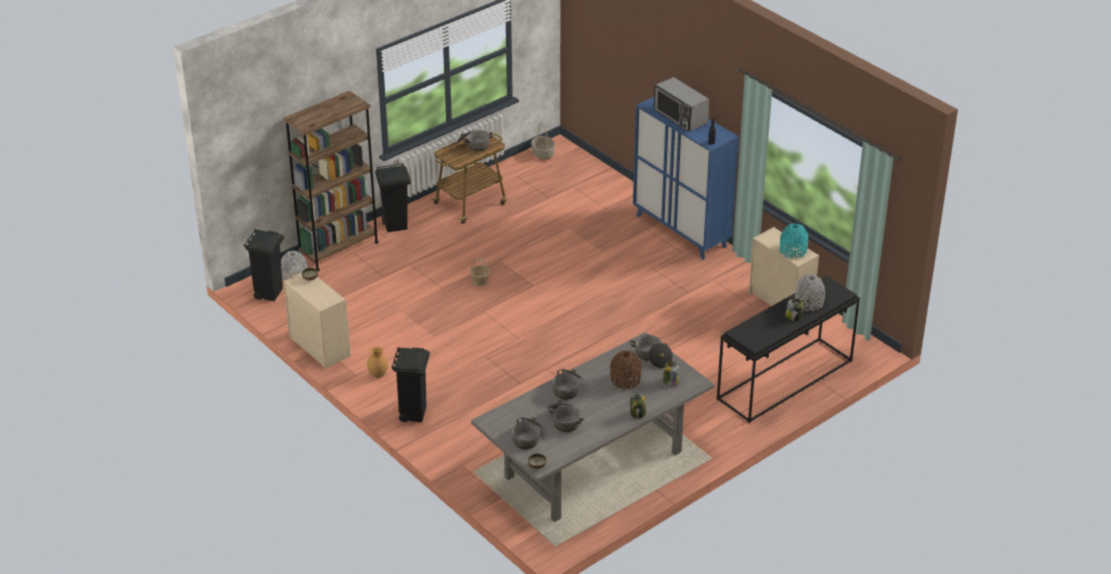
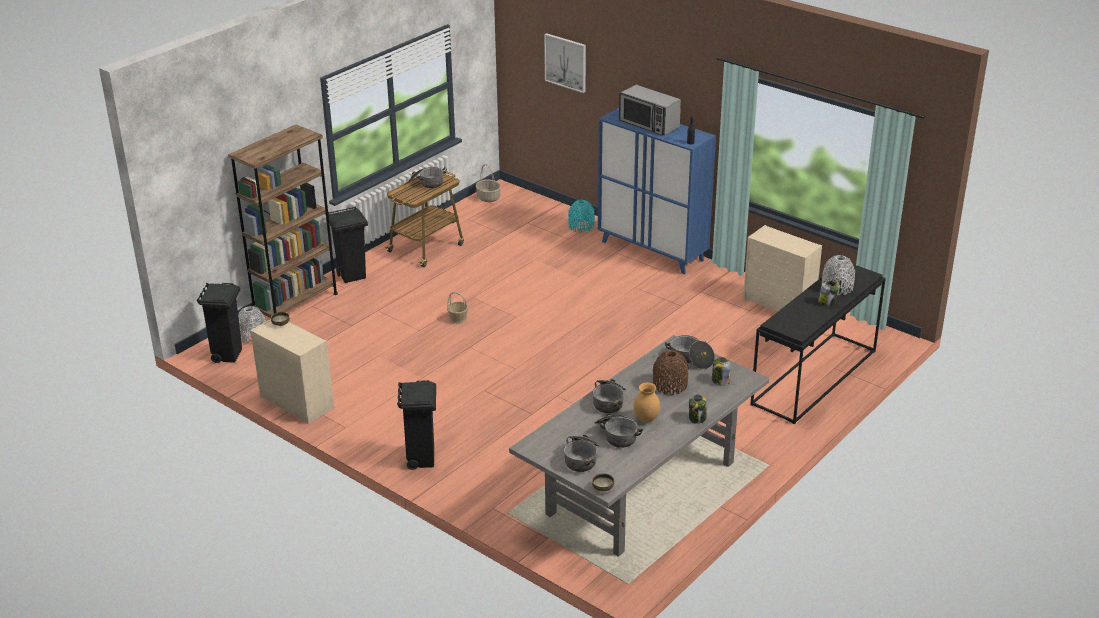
camera: 10 degrees left, 5 degrees down
brown vase [367,347,388,378] -> brown vase moved to [634,383,660,423]
turquoise vase [780,223,809,259] -> turquoise vase moved to [568,200,595,233]
none -> picture [544,33,586,93]

